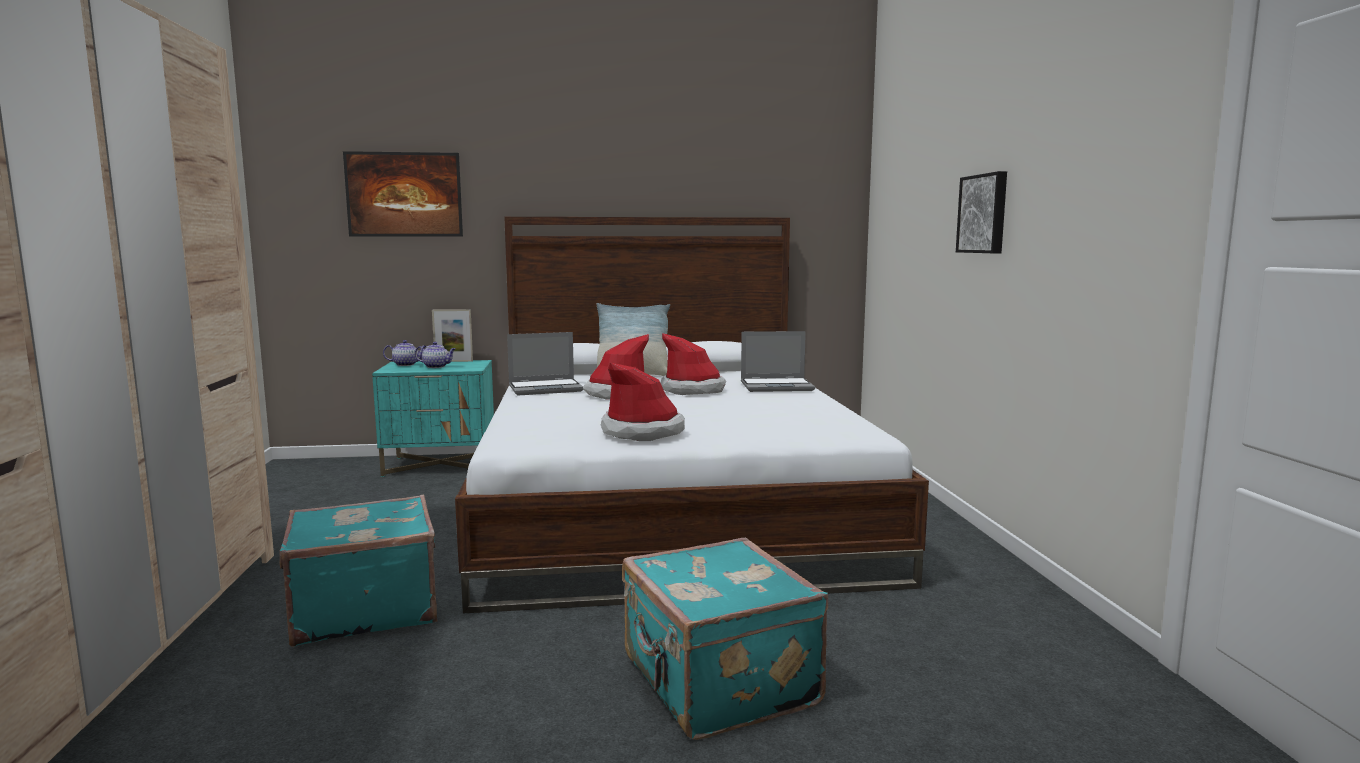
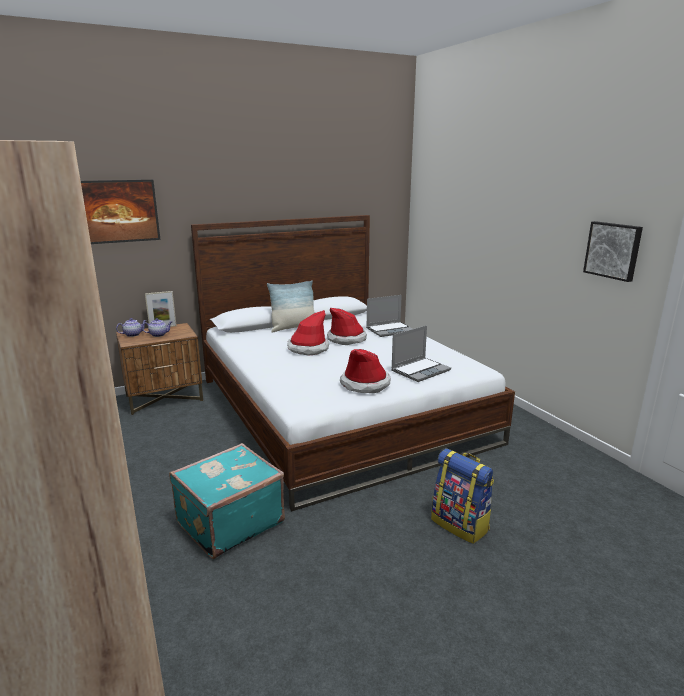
camera: 20 degrees left, 10 degrees up
turquoise nightstand [372,360,494,477] -> brown nightstand [116,323,203,415]
laptop [507,332,583,396] -> laptop moved to [391,325,451,382]
turquoise suitcase [622,538,828,740] -> backpack [431,449,494,544]
picture [956,171,1007,253] -> picture moved to [583,221,643,282]

